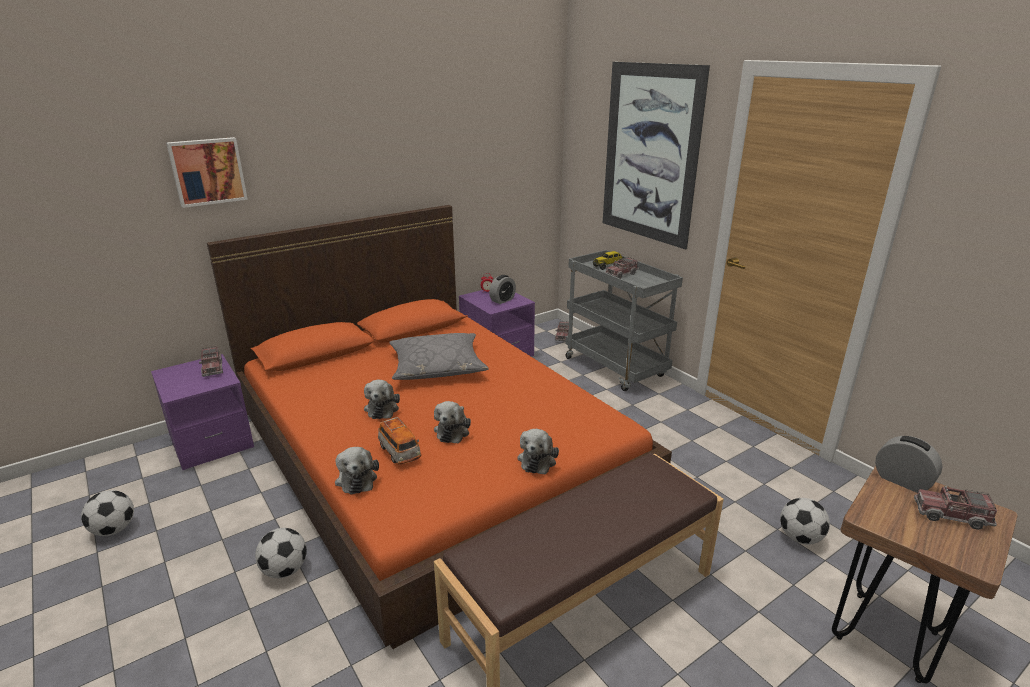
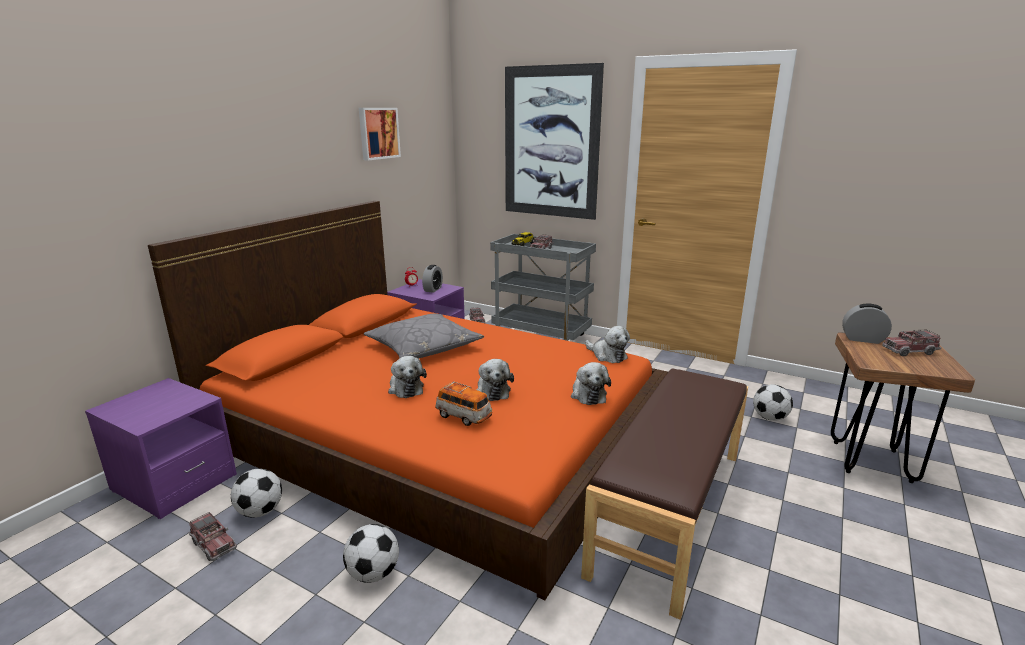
camera: 25 degrees left, 5 degrees down
football [81,490,134,536] -> football moved to [231,469,282,518]
picture [166,137,248,208] -> picture moved to [359,108,401,160]
toy truck [199,346,223,377] -> toy truck moved to [189,512,237,561]
plush toy [335,447,379,495] -> plush toy moved to [585,326,630,363]

